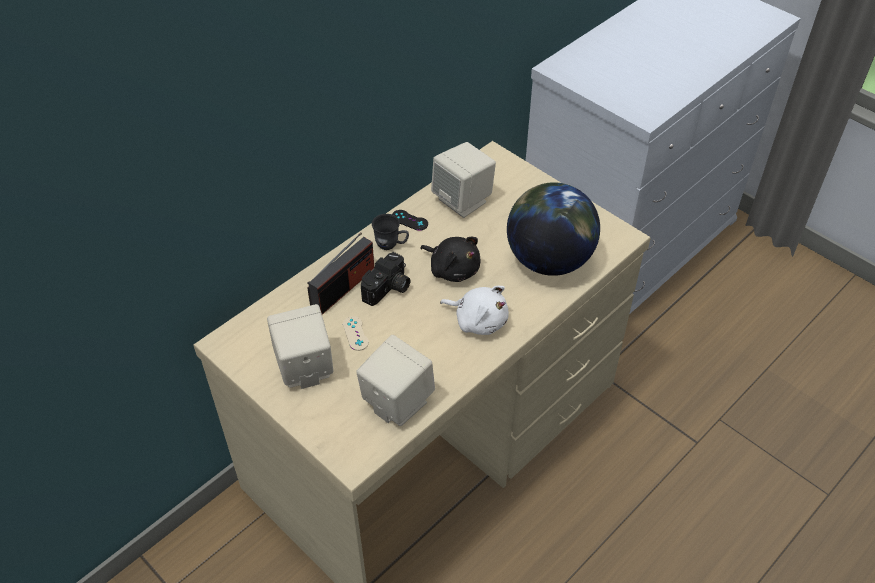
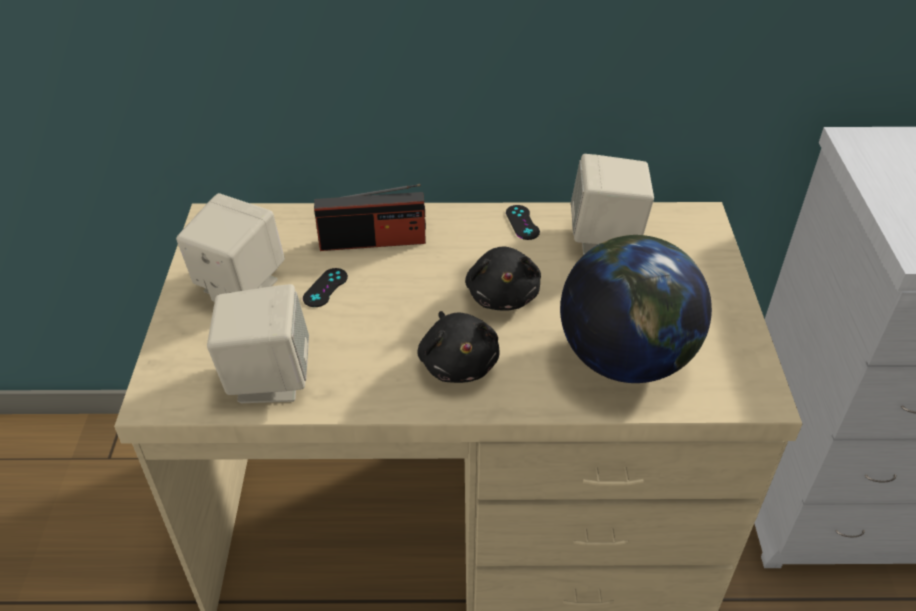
camera: 45 degrees right, 5 degrees down
beige game controller [343,316,369,351] -> black game controller [303,268,348,307]
camera [361,252,411,306] -> none
grey mug [372,214,409,250] -> none
white plush toy [440,286,509,335] -> black plush toy [417,311,499,383]

